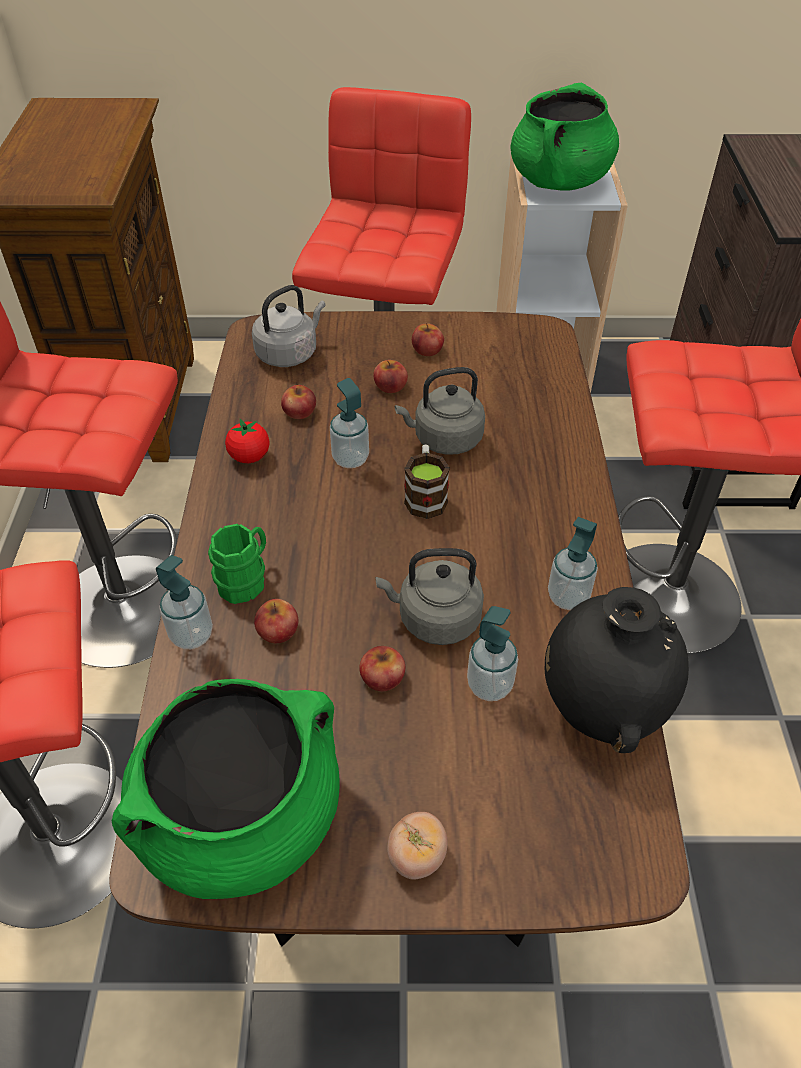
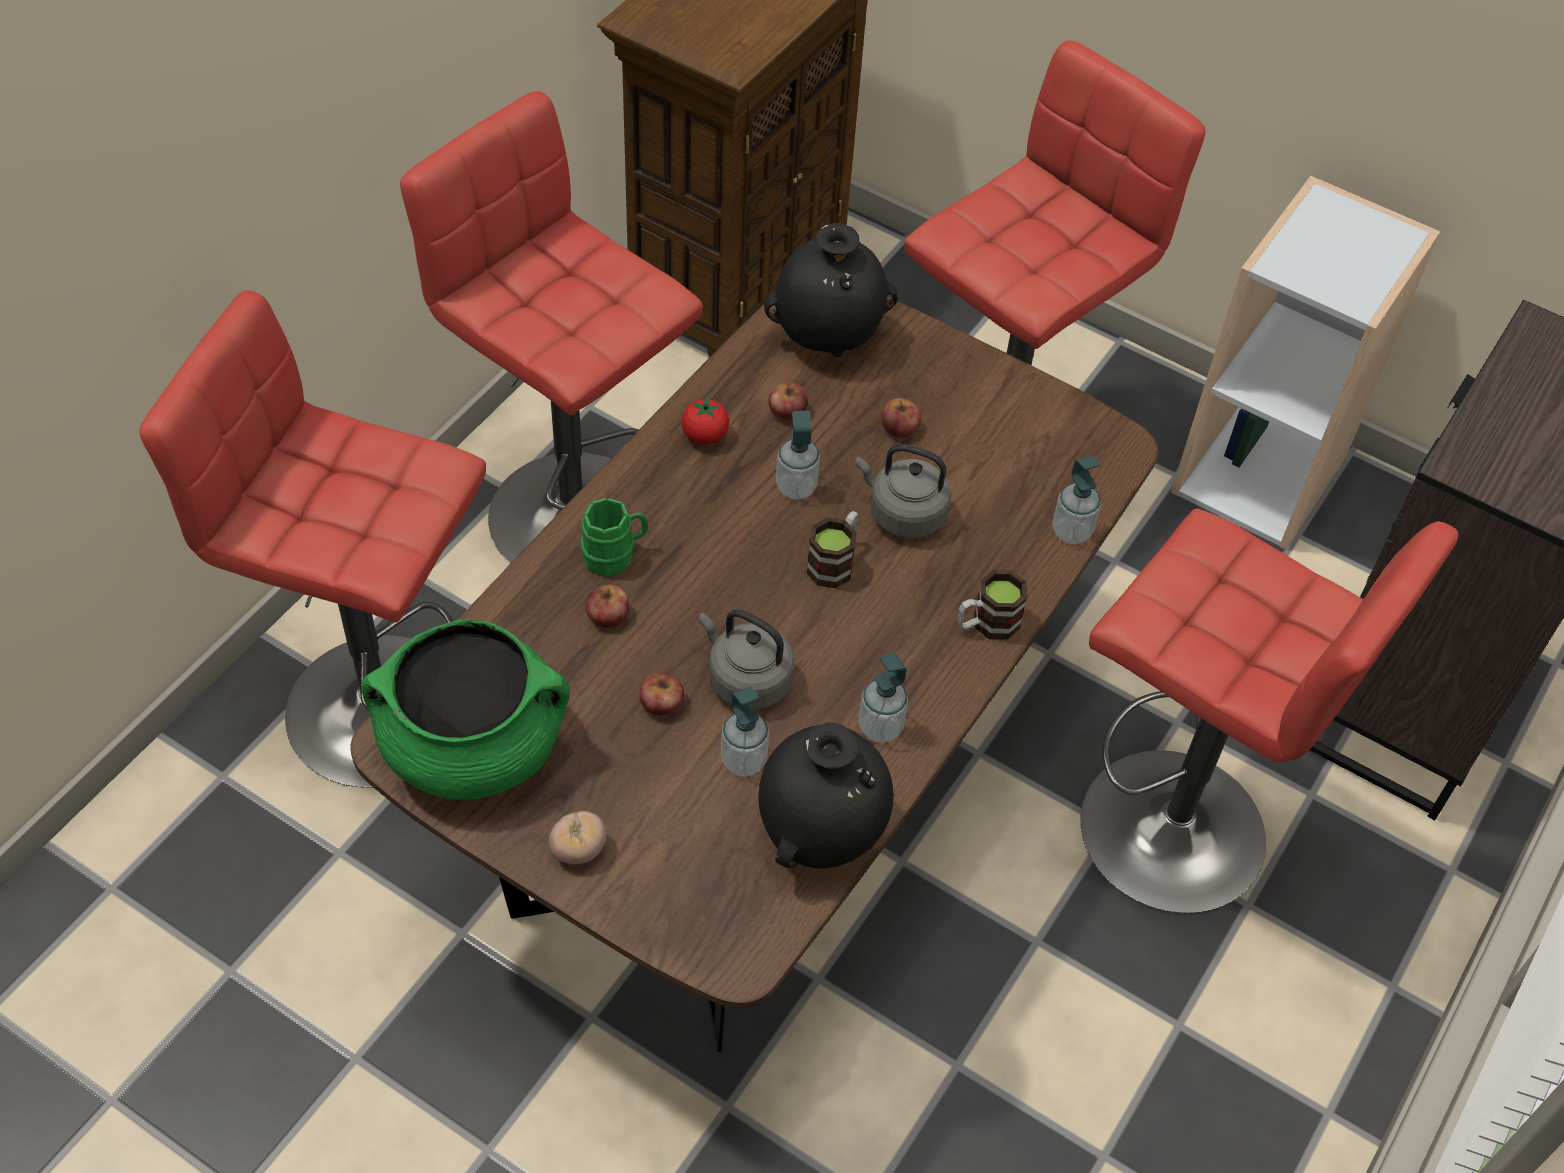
camera: 30 degrees right, 5 degrees up
soap dispenser [156,555,213,649] -> soap dispenser moved to [1052,456,1101,544]
grey kettle [252,285,326,367] -> black vase [764,223,898,357]
apple [412,323,444,356] -> none
green cooking pot [511,83,619,190] -> none
none -> mug [958,570,1028,640]

